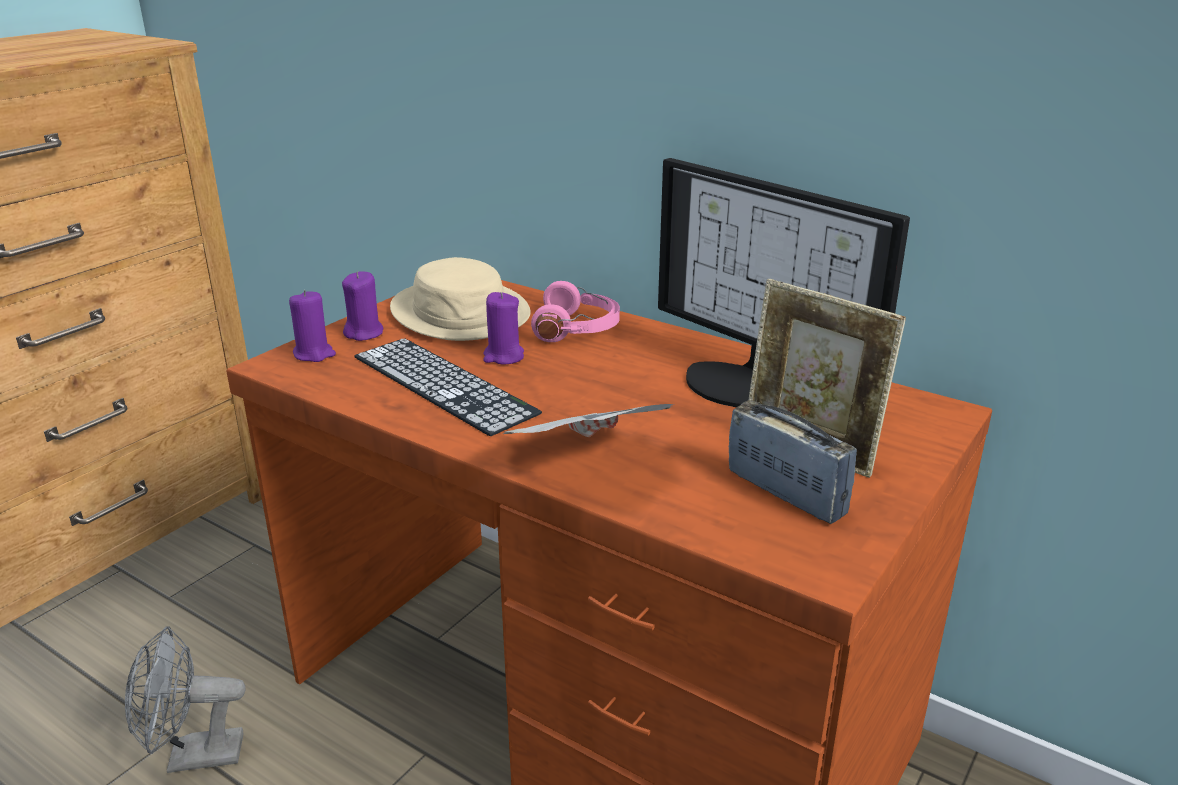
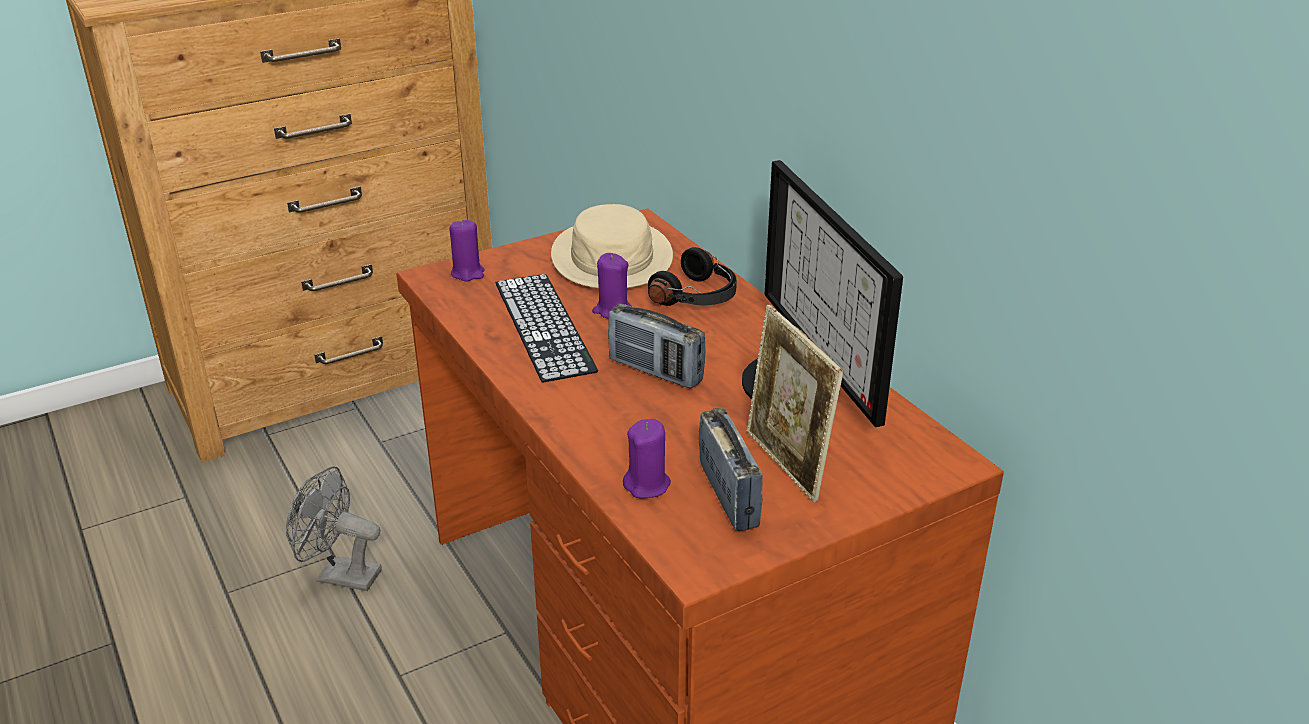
camera: 25 degrees right, 5 degrees up
purple candle [342,271,384,341] -> purple candle moved to [623,419,671,499]
newspaper [503,404,673,437] -> none
pink headphones [531,281,620,342] -> black headphones [648,247,737,306]
none -> radio [608,303,705,388]

